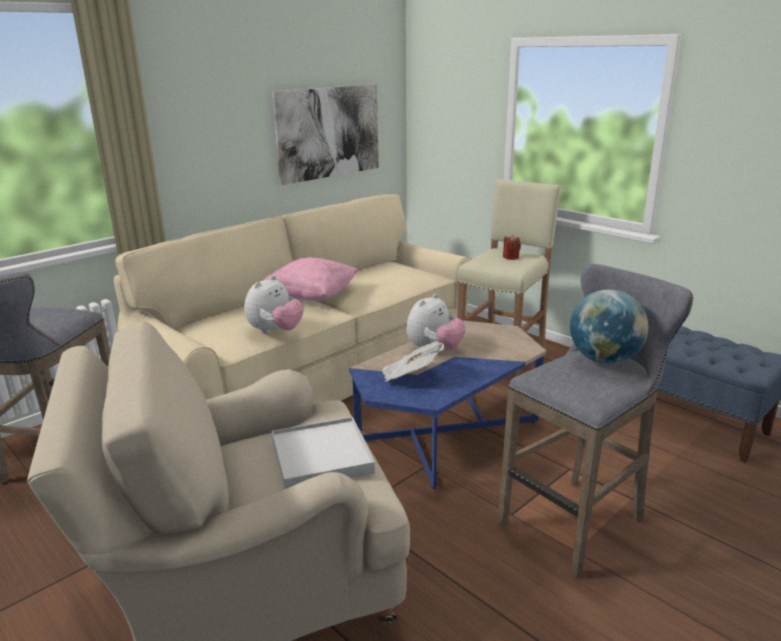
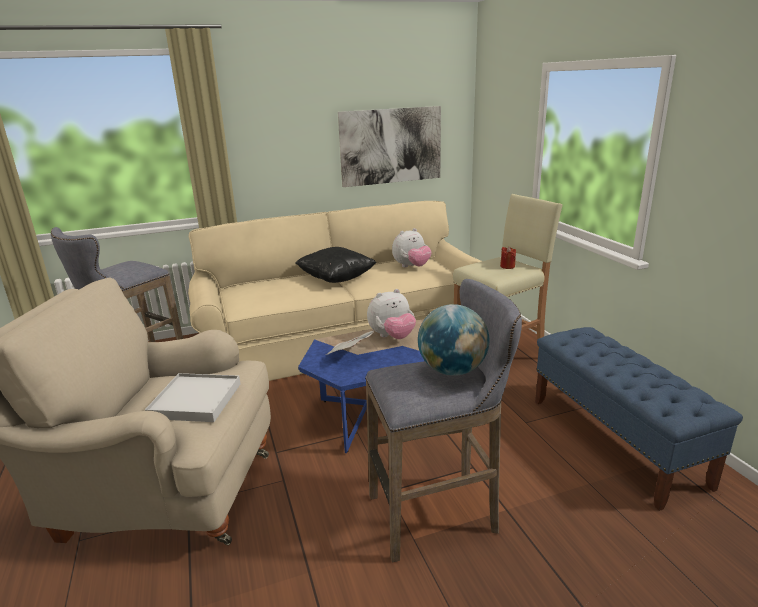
camera: 25 degrees right, 0 degrees up
plush toy [244,275,304,334] -> plush toy moved to [392,228,432,267]
pink pillow [264,257,358,301] -> black pillow [295,247,376,283]

